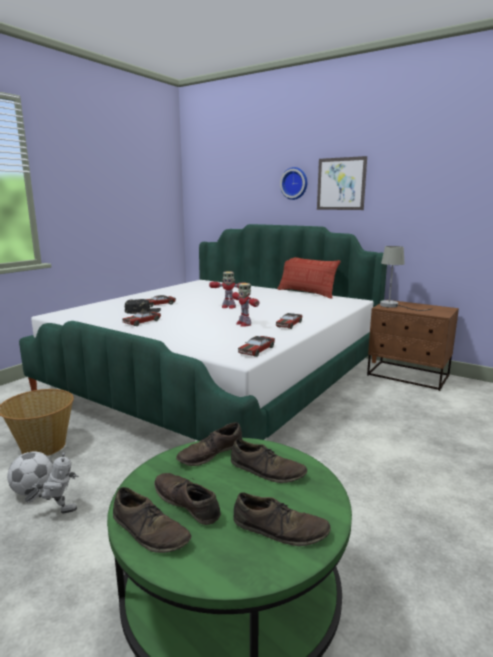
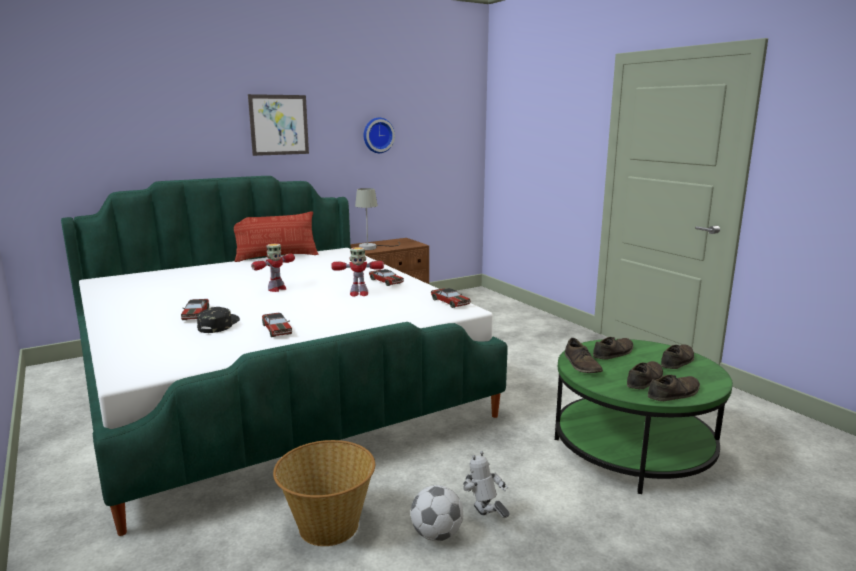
camera: 65 degrees left, 0 degrees up
toy robot [25,452,79,514] -> toy robot turned 45 degrees counterclockwise [463,451,509,518]
brown shoe [154,473,221,525] -> brown shoe turned 150 degrees clockwise [627,361,663,389]
wall clock [280,167,307,200] -> wall clock moved to [364,118,395,153]

